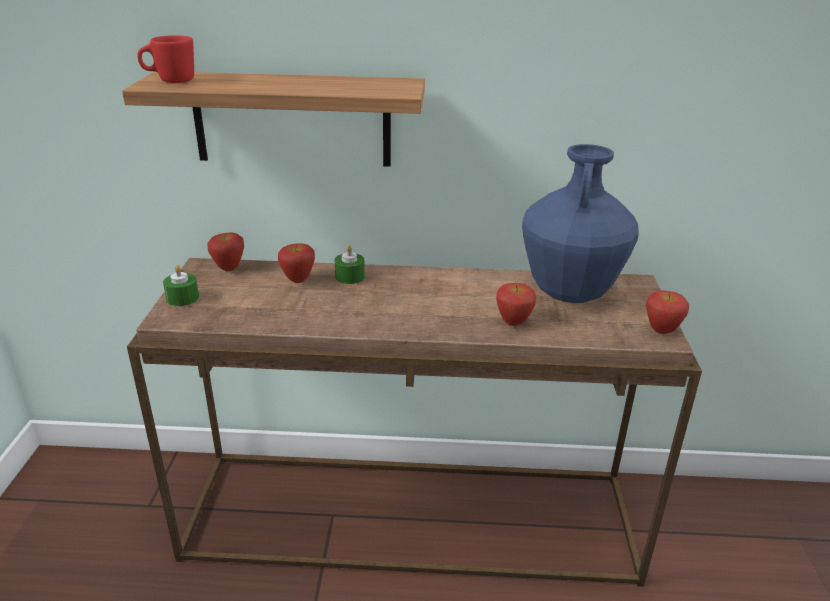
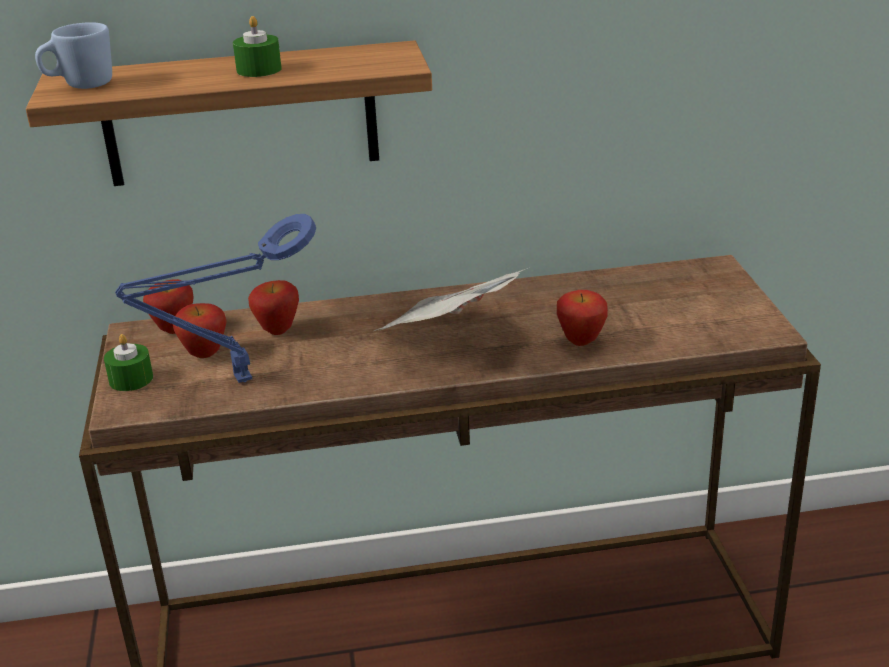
camera: 10 degrees left, 0 degrees up
red mug [137,35,194,83] -> blue mug [35,22,112,89]
green candle [335,245,365,284] -> green candle moved to [233,16,282,77]
blue vase [522,144,639,303] -> none
apple [646,290,690,334] -> apple moved to [173,303,227,358]
none -> blue table lamp [115,214,316,383]
none -> newspaper [374,268,528,331]

